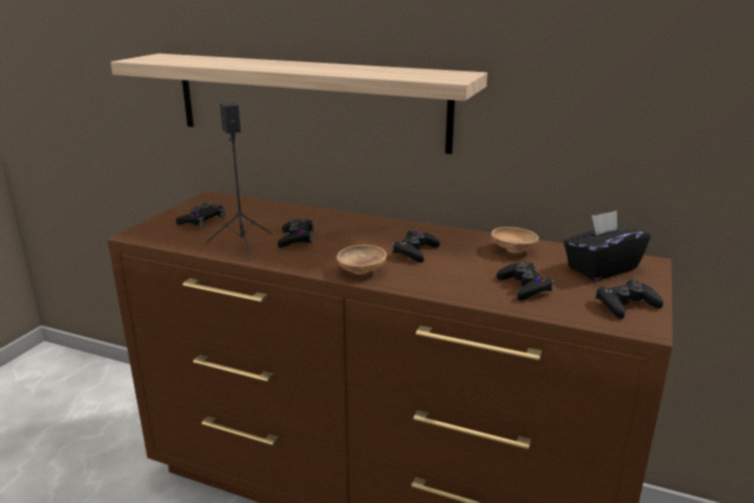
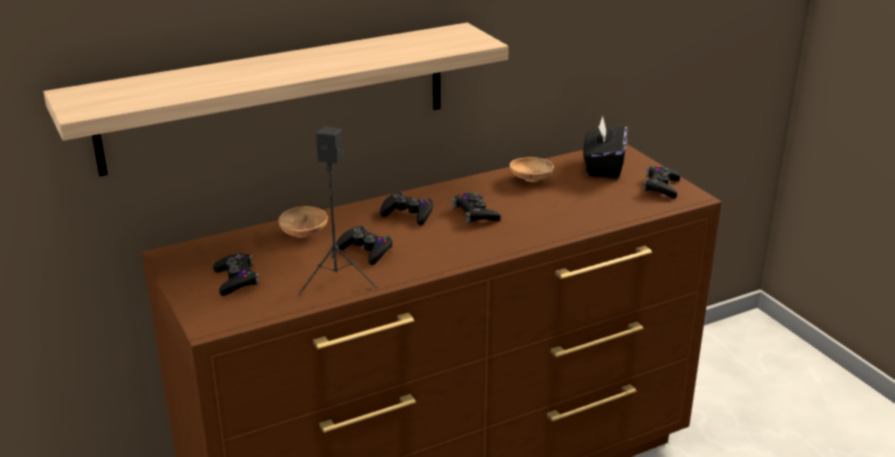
camera: 50 degrees left, 5 degrees up
brown bowl [337,245,387,274] -> brown bowl moved to [278,206,328,238]
black game controller [497,262,554,301] -> black game controller moved to [380,192,433,225]

